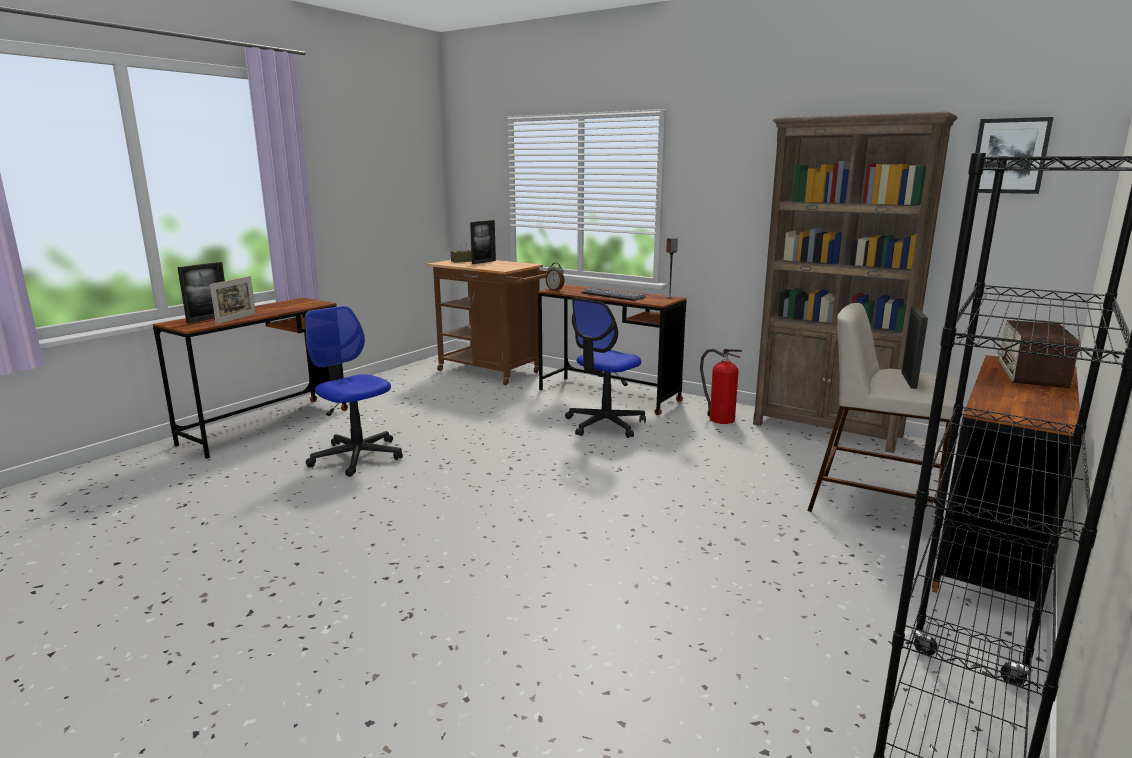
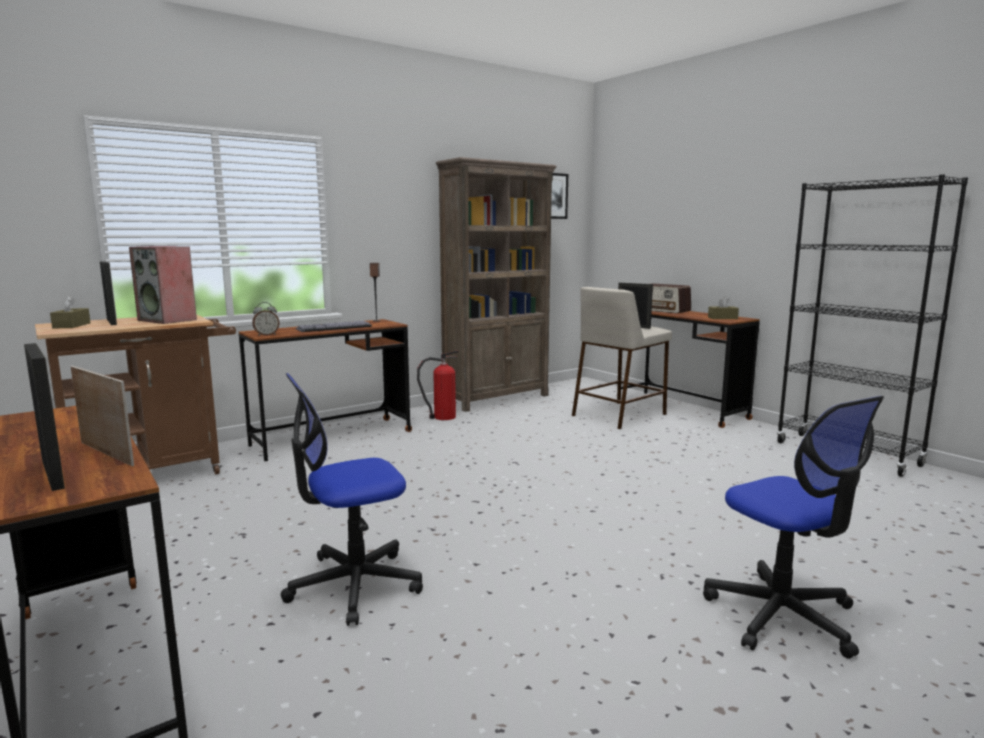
camera: 70 degrees left, 5 degrees down
office chair [565,298,646,438] -> office chair moved to [703,396,884,659]
none -> speaker [129,246,197,324]
none -> brown tissue box [708,297,739,319]

